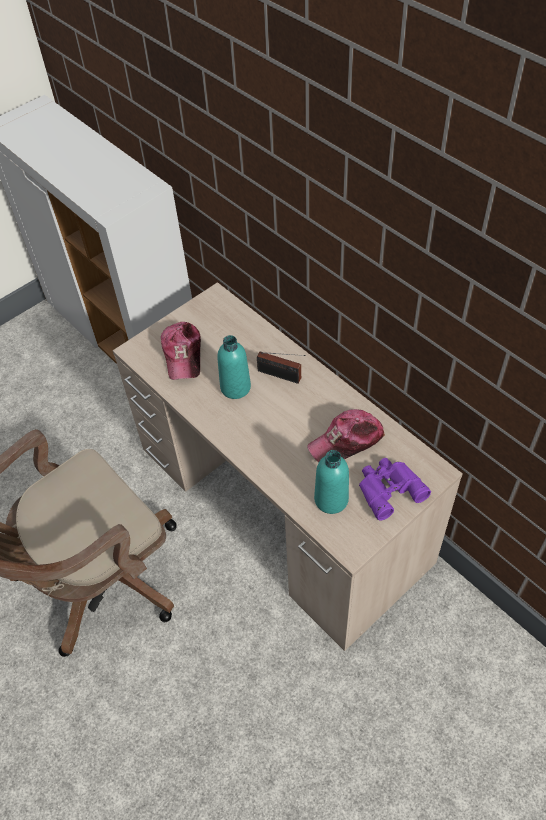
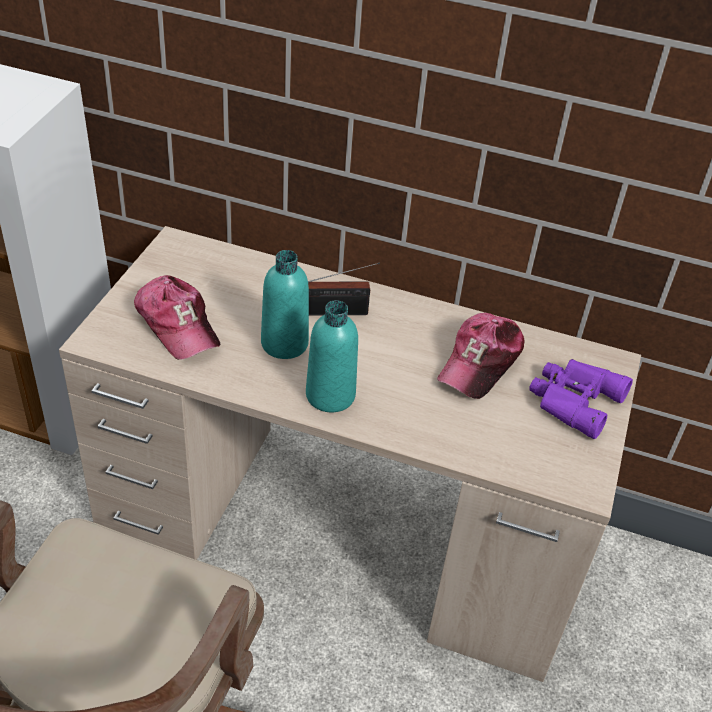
camera: 35 degrees left, 10 degrees down
turquoise bottle [314,450,349,514] -> turquoise bottle moved to [306,300,358,412]

